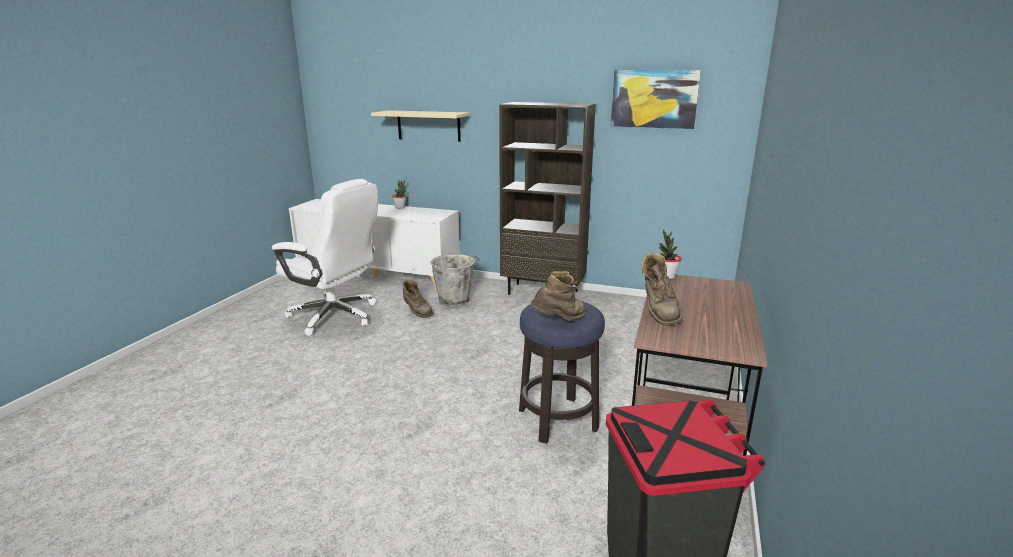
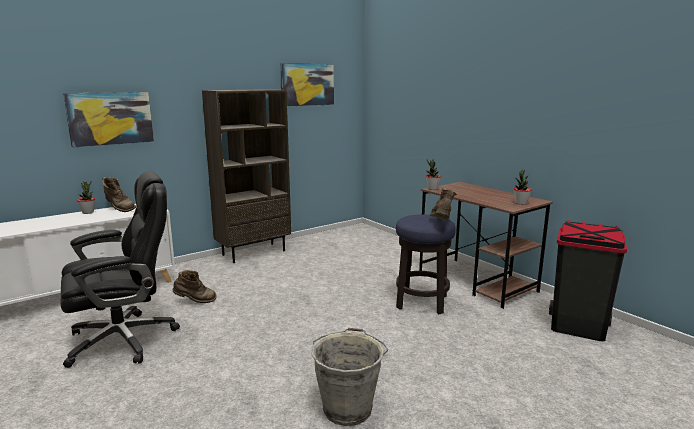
camera: 55 degrees left, 5 degrees down
white office chair [272,179,378,336] -> black office chair [61,172,180,368]
beige shelf [371,110,470,142] -> picture [63,92,154,148]
grey bucket [430,254,480,307] -> grey bucket moved to [312,328,388,426]
brown boot [641,252,683,326] -> brown boot moved to [102,177,136,212]
none -> potted plant [513,169,532,205]

